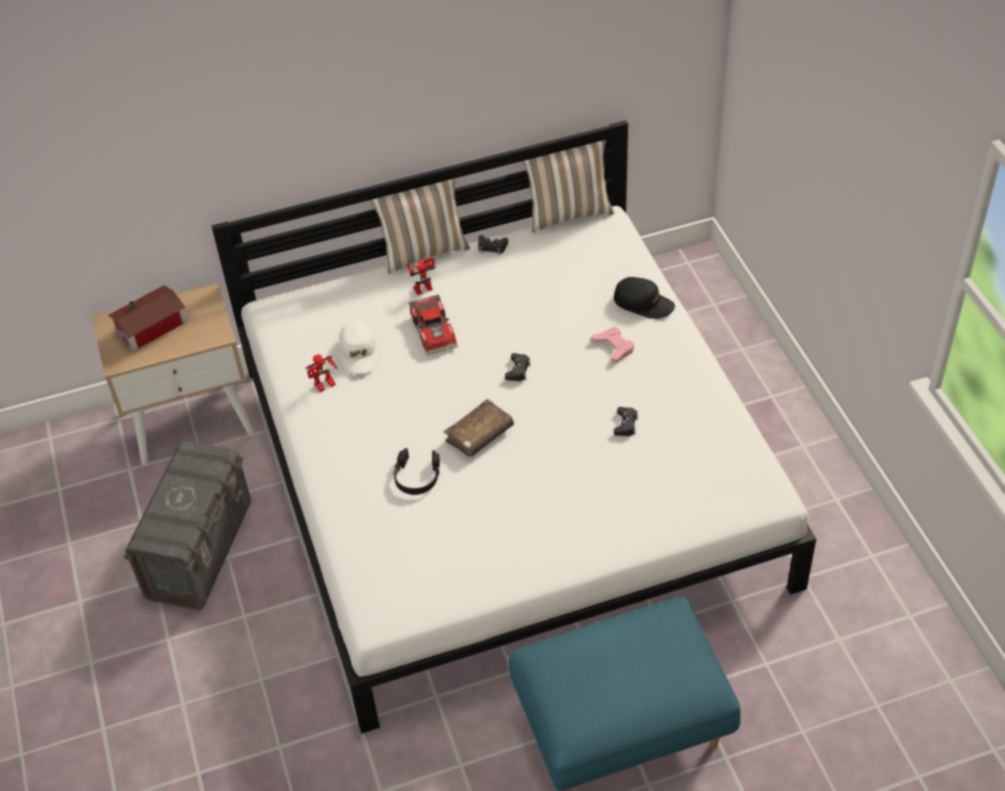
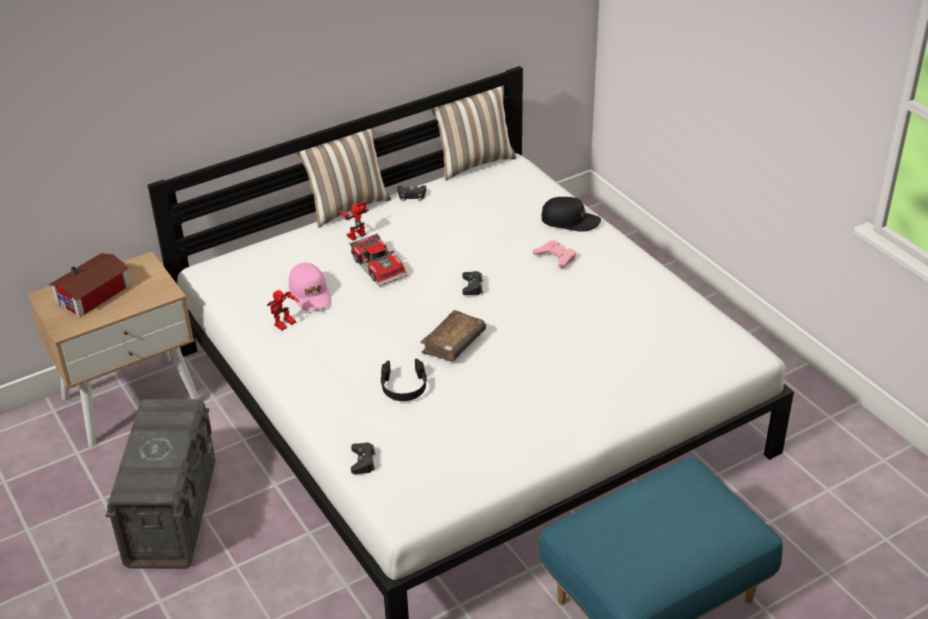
camera: 15 degrees left, 10 degrees down
white cap [339,321,377,375] -> pink cap [289,263,331,311]
black game controller [614,407,638,436] -> black game controller moved to [351,442,375,474]

